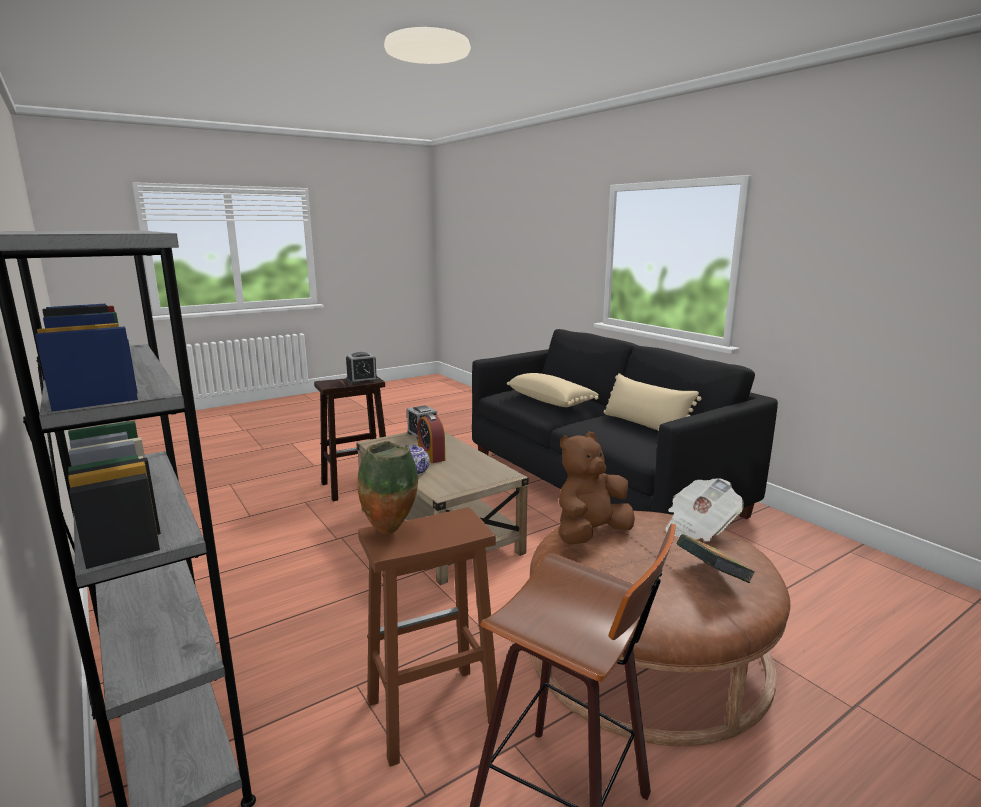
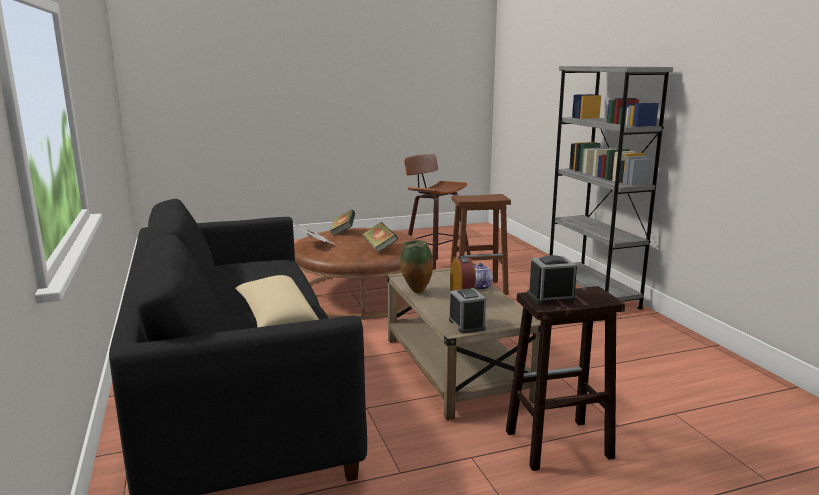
camera: 165 degrees left, 0 degrees up
vase [357,441,418,534] -> vase moved to [400,240,433,293]
brown plush toy [559,432,635,545] -> book [363,222,398,253]
beige pillow [604,373,702,431] -> none

